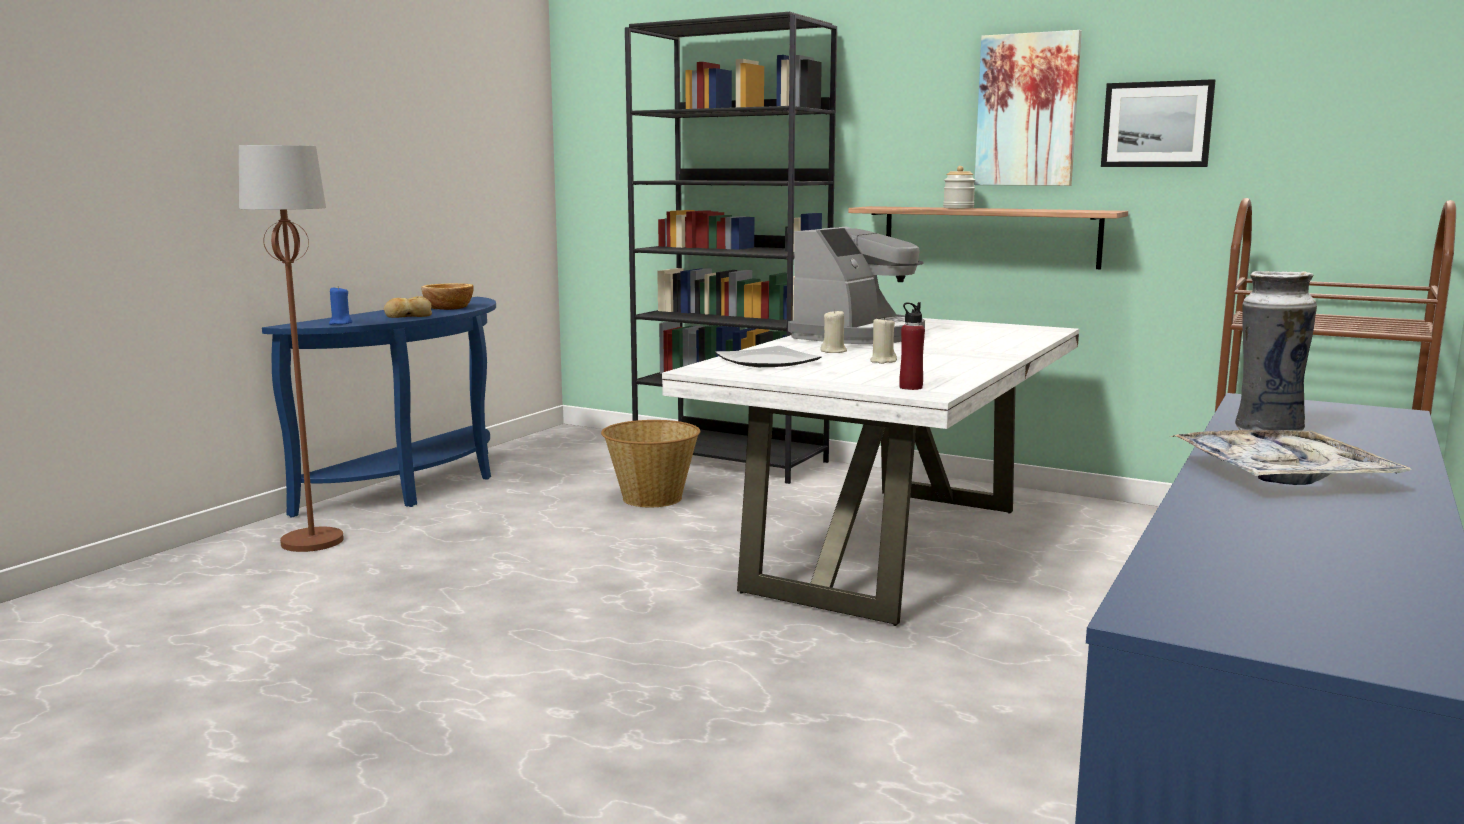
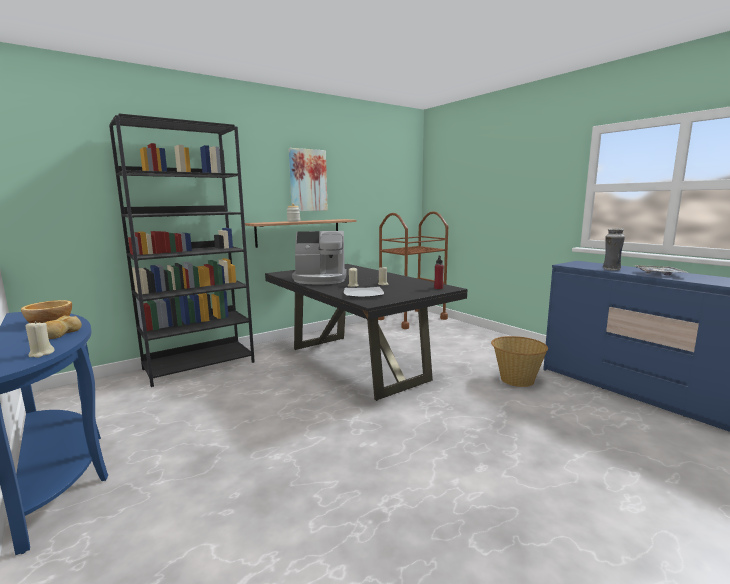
camera: 65 degrees left, 0 degrees up
brown floor lamp [239,145,344,552] -> none
blue candle [329,286,352,325] -> beige candle [26,321,55,358]
basket [601,420,700,507] -> basket moved to [491,336,548,387]
white dining table [662,318,1079,626] -> black dining table [265,264,468,401]
coffee machine [788,227,925,344] -> coffee machine turned 120 degrees clockwise [292,231,347,285]
picture [1101,79,1216,167] -> none

